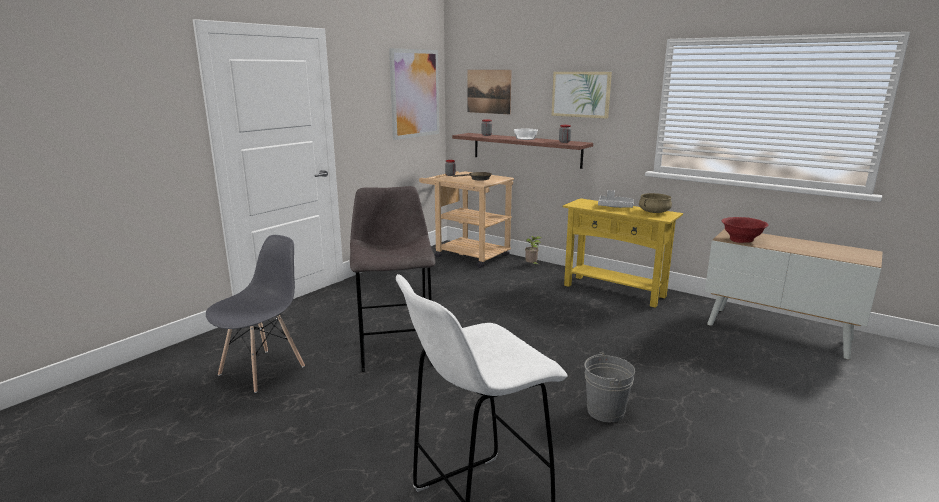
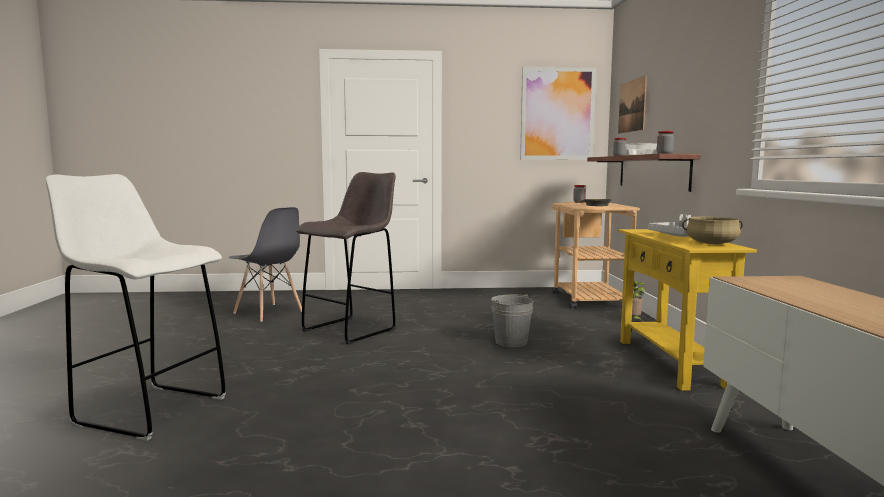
camera: 50 degrees right, 10 degrees down
grey chair [206,235,305,393] -> grey chair turned 45 degrees clockwise [229,207,302,322]
picture [552,72,612,119] -> none
grey bucket [584,352,635,422] -> grey bucket moved to [491,294,533,347]
red bowl [721,217,768,243] -> none

